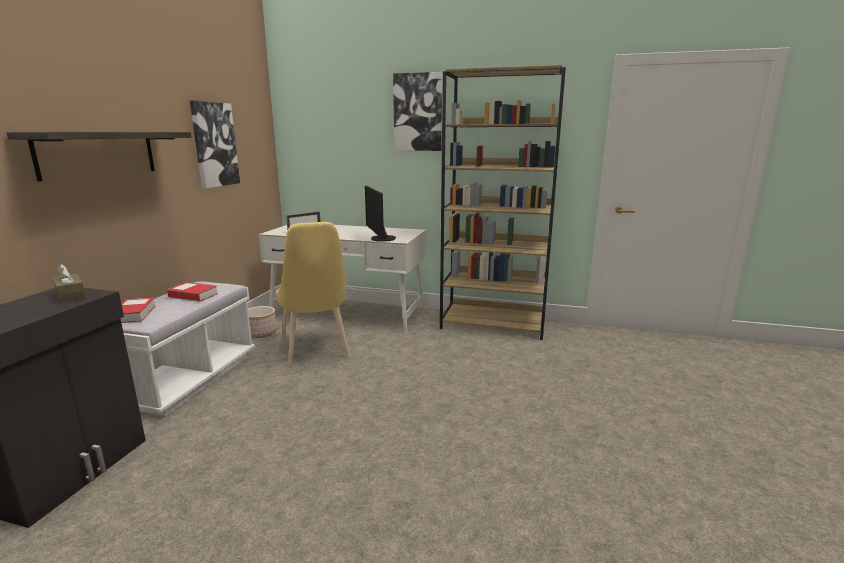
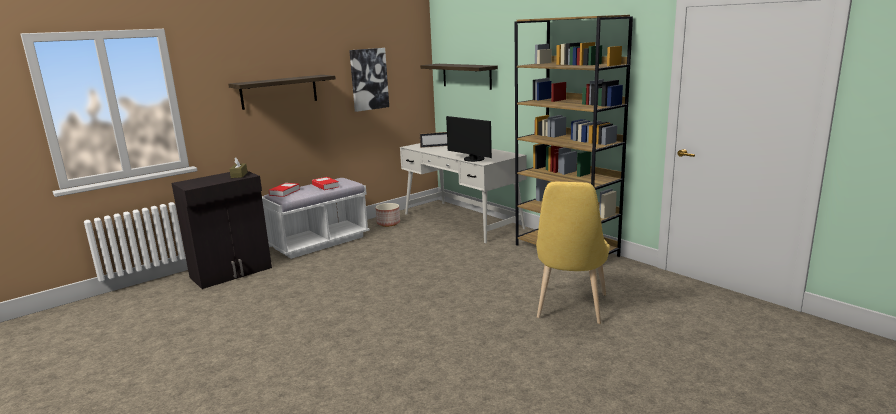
camera: 35 degrees right, 0 degrees up
yellow chair [276,222,350,365] -> yellow chair moved to [536,182,610,324]
monitor [365,186,396,242] -> monitor turned 60 degrees counterclockwise [446,116,492,162]
picture [393,72,442,151] -> none
none -> shelf [420,64,498,90]

